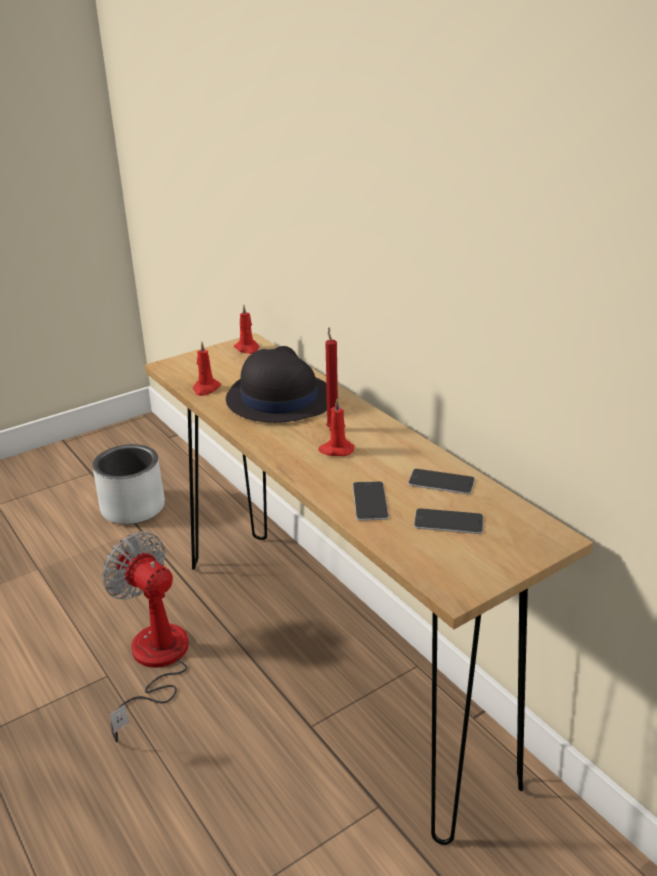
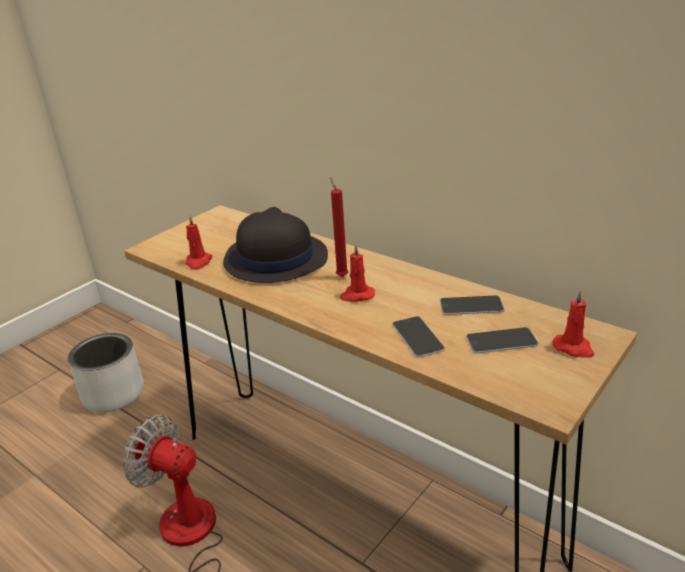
camera: 15 degrees left, 0 degrees up
red candle [234,305,259,354] -> red candle moved to [552,290,594,357]

